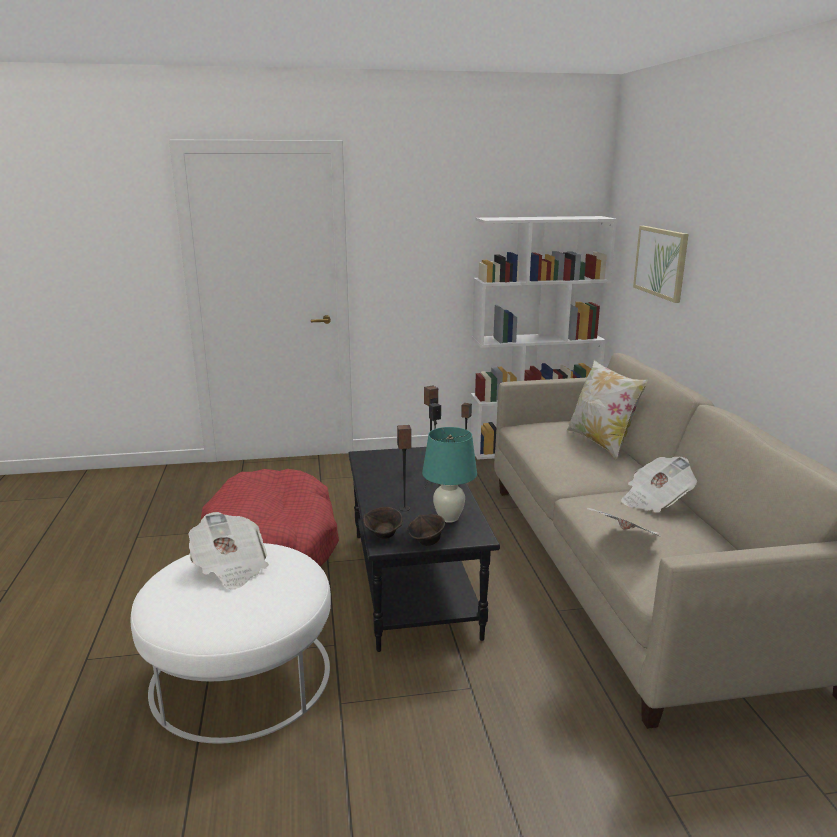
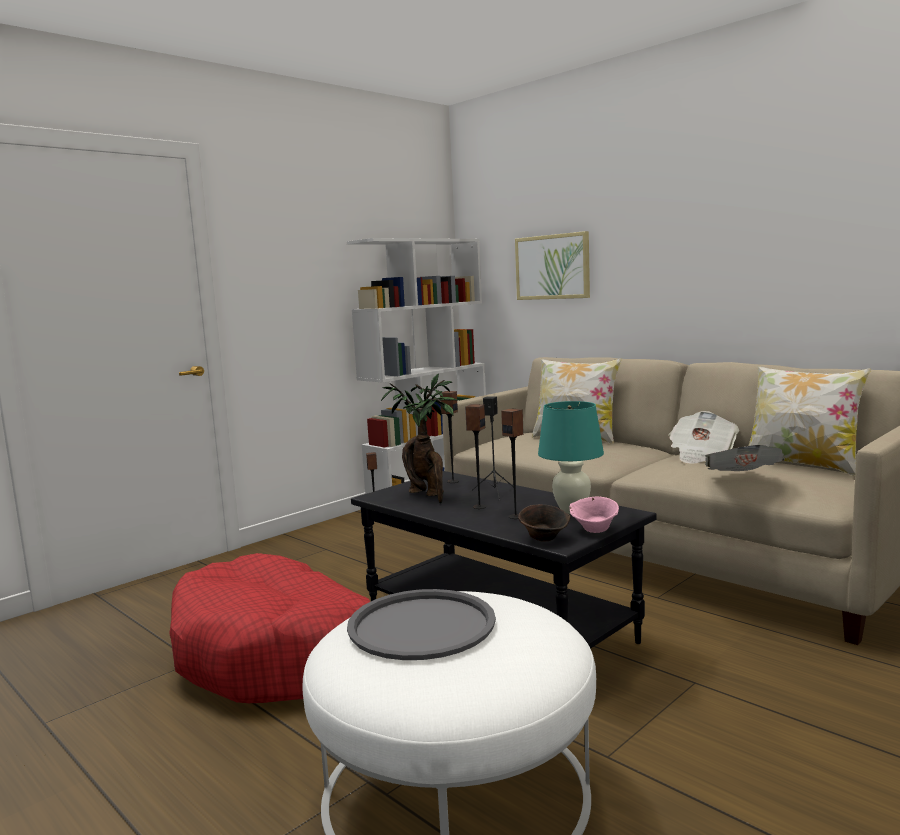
camera: 35 degrees left, 10 degrees down
newspaper [188,512,269,590] -> grey tray [347,589,496,660]
brown bowl [407,514,445,546] -> pink bowl [570,496,619,533]
none -> potted plant [381,374,457,503]
none -> speaker [465,404,486,509]
none -> pillow [748,366,871,476]

